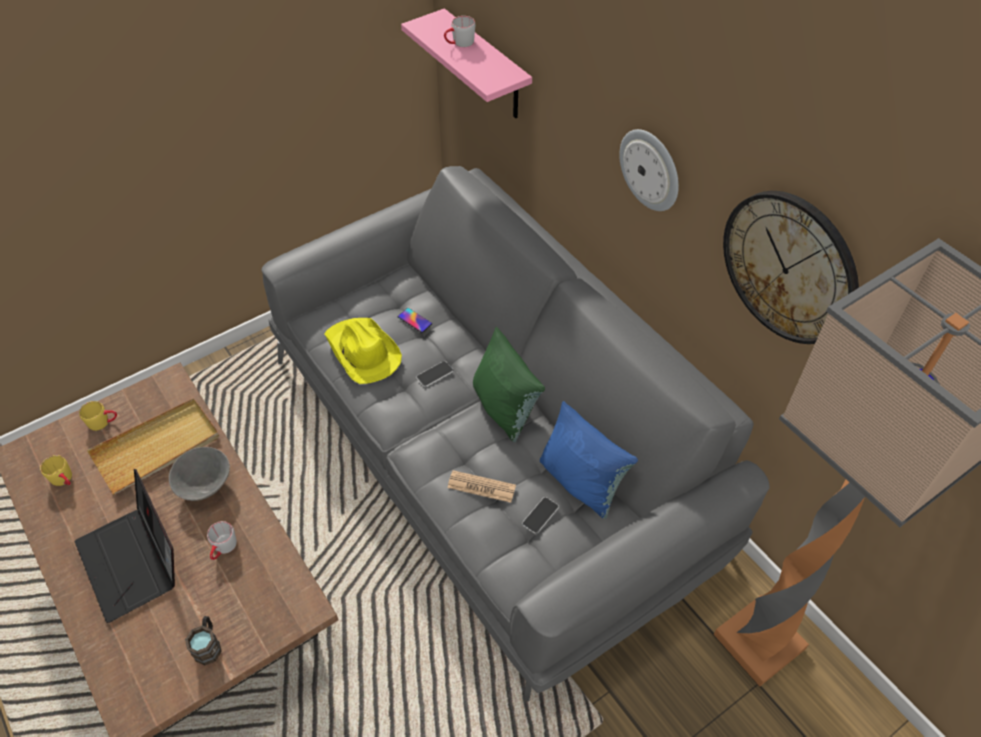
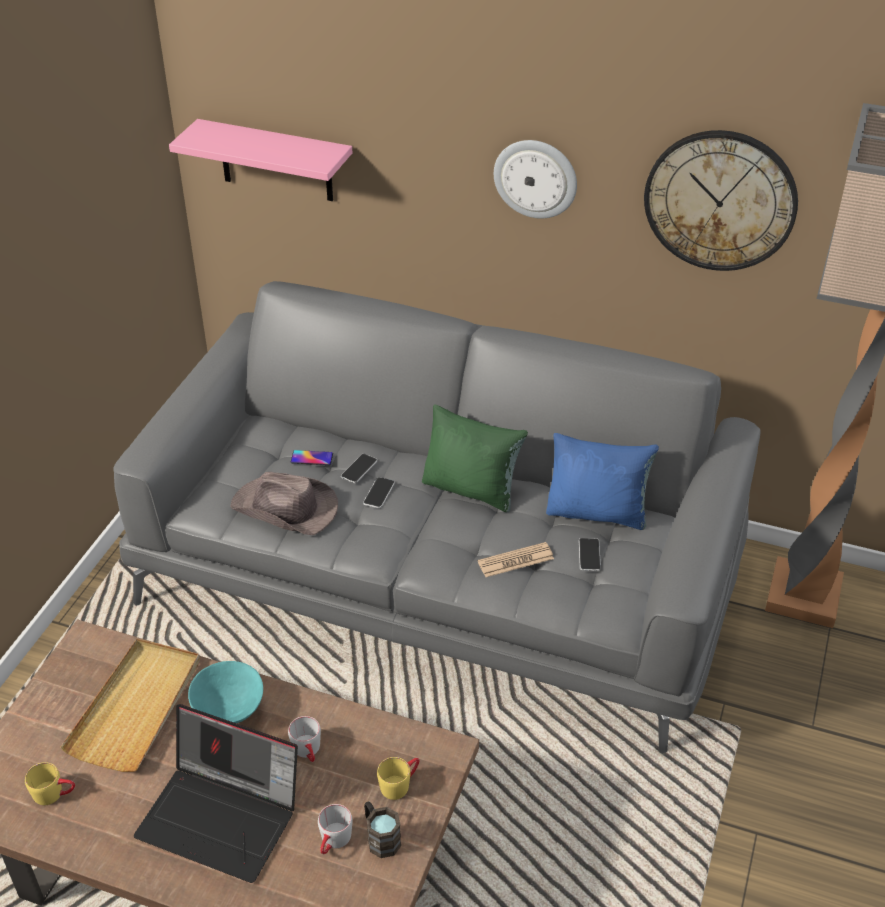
camera: 35 degrees left, 10 degrees down
yellow mug [79,401,117,431] -> yellow mug moved to [377,757,419,800]
grey bowl [169,447,230,501] -> turquoise bowl [188,661,263,723]
yellow hat [324,318,402,384] -> brown hat [230,472,338,536]
grey mug [444,16,475,47] -> grey mug moved to [318,804,353,854]
none -> phone [341,454,378,483]

